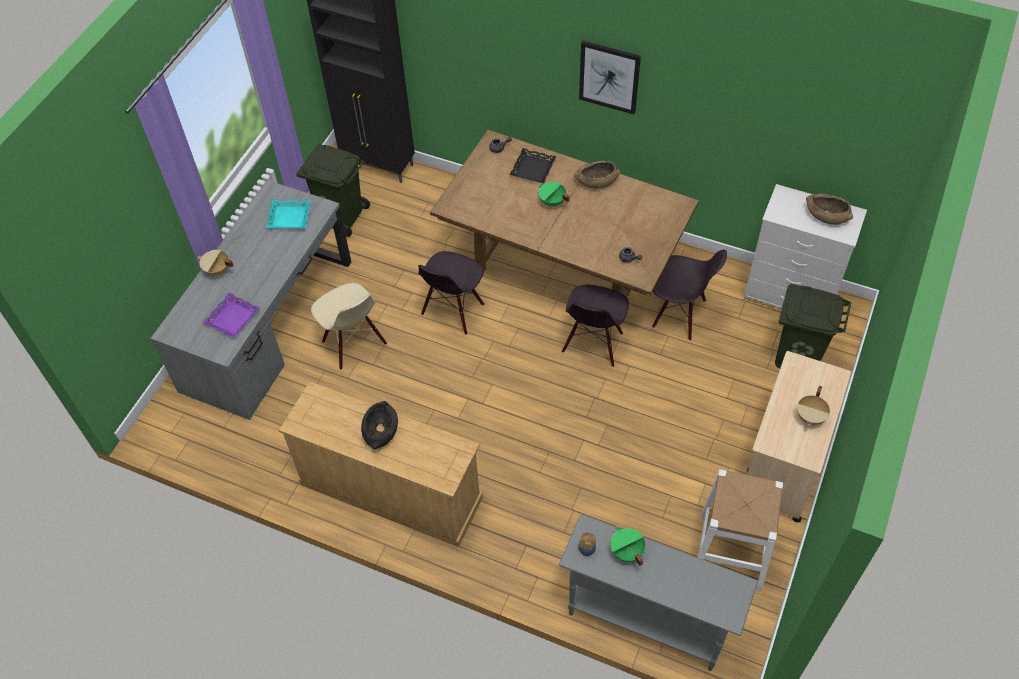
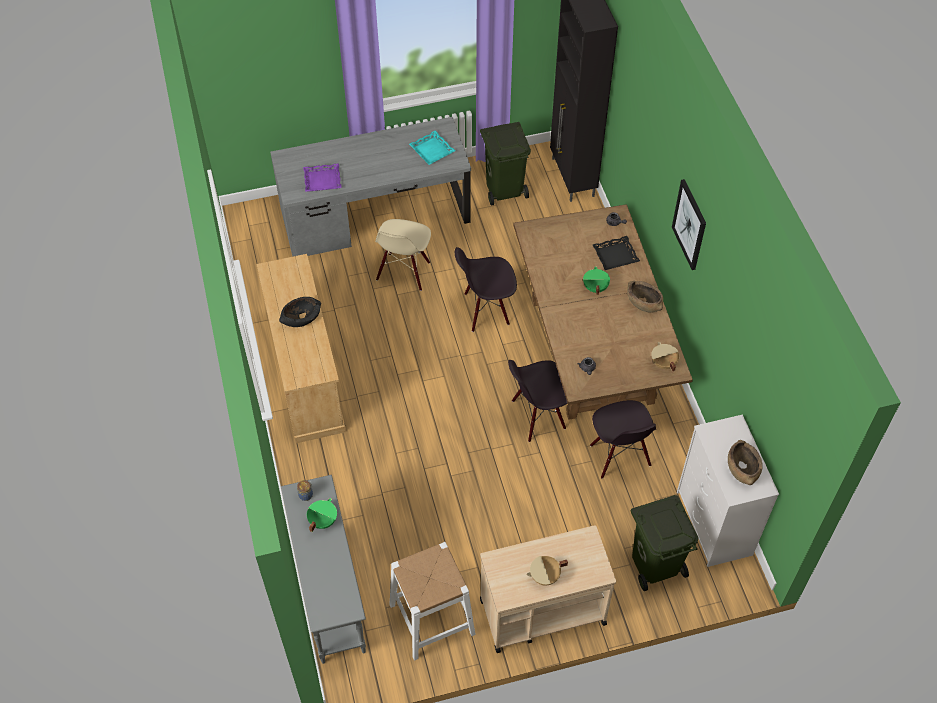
camera: 50 degrees right, 0 degrees up
beige cooking pot [198,250,233,276] -> beige cooking pot moved to [651,342,679,372]

